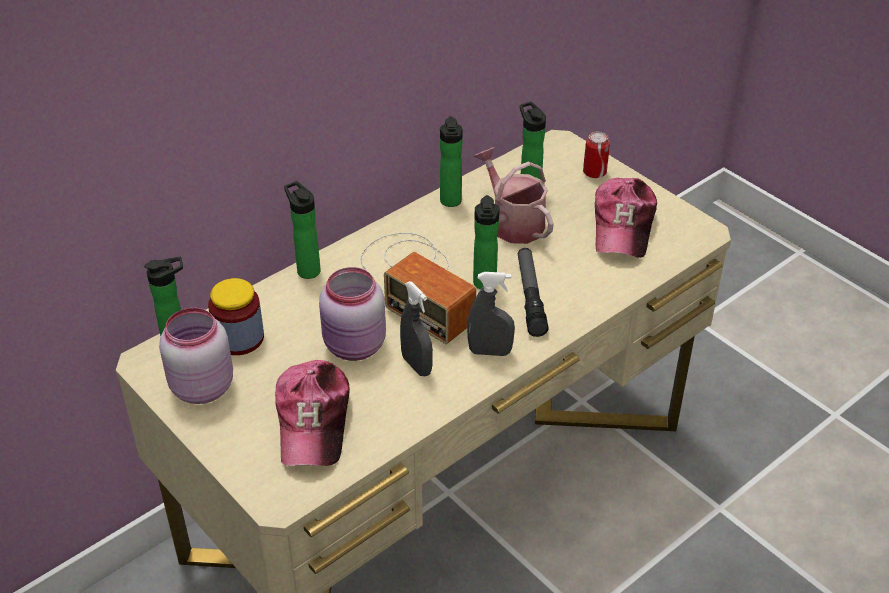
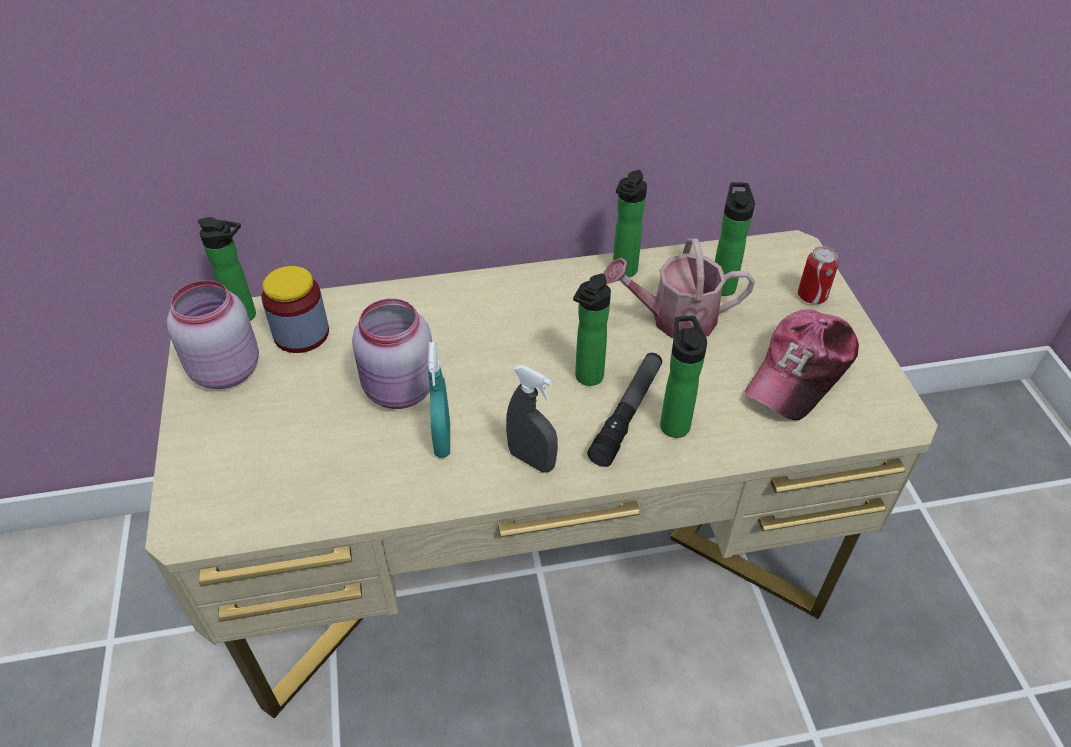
camera: 30 degrees right, 5 degrees up
cap [275,360,350,466] -> none
bottle [284,181,320,279] -> bottle moved to [660,316,707,438]
radio [360,233,476,344] -> none
grey spray bottle [400,281,433,376] -> turquoise spray bottle [428,342,450,458]
watering can [474,147,554,244] -> watering can turned 90 degrees counterclockwise [604,238,755,338]

